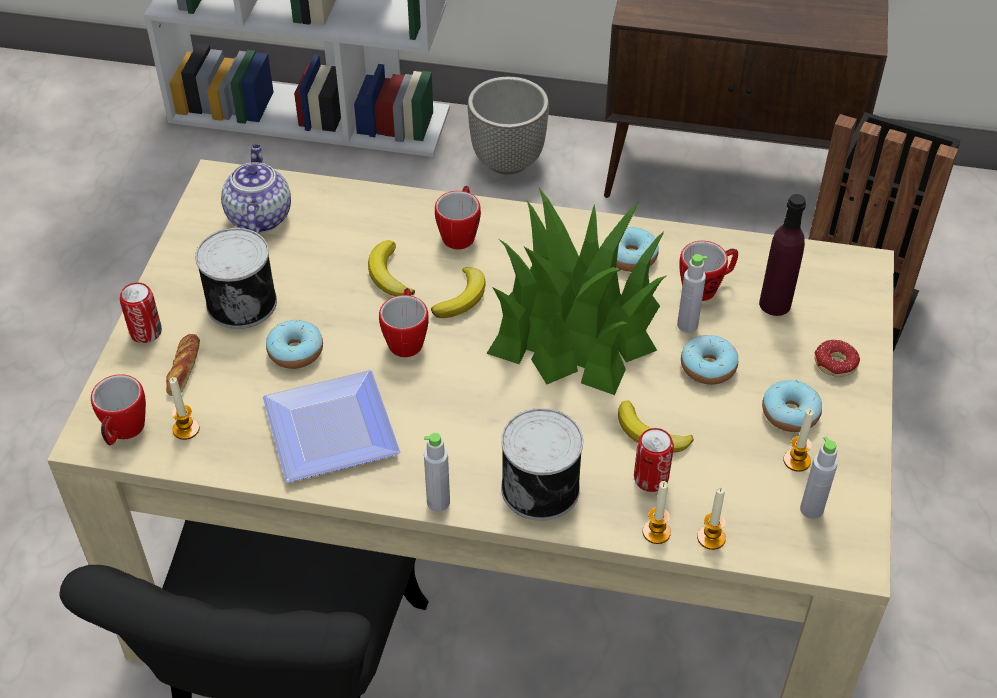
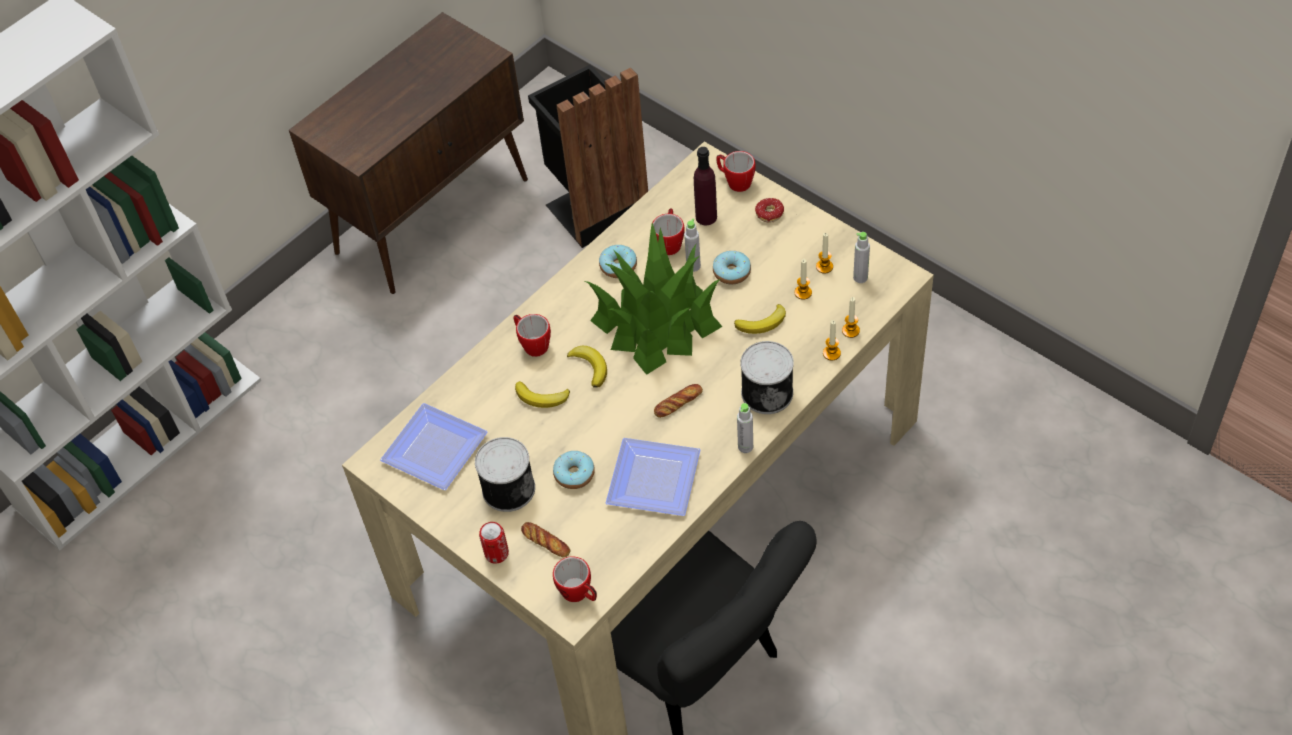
camera: 55 degrees left, 5 degrees up
candle [169,377,200,440] -> candle moved to [794,259,812,300]
teapot [221,144,291,234] -> plate [380,403,488,490]
mug [379,288,429,357] -> mug moved to [716,151,755,192]
planter [467,77,549,175] -> none
can [634,428,674,492] -> none
donut [762,380,822,432] -> none
none -> bread [654,384,703,418]

